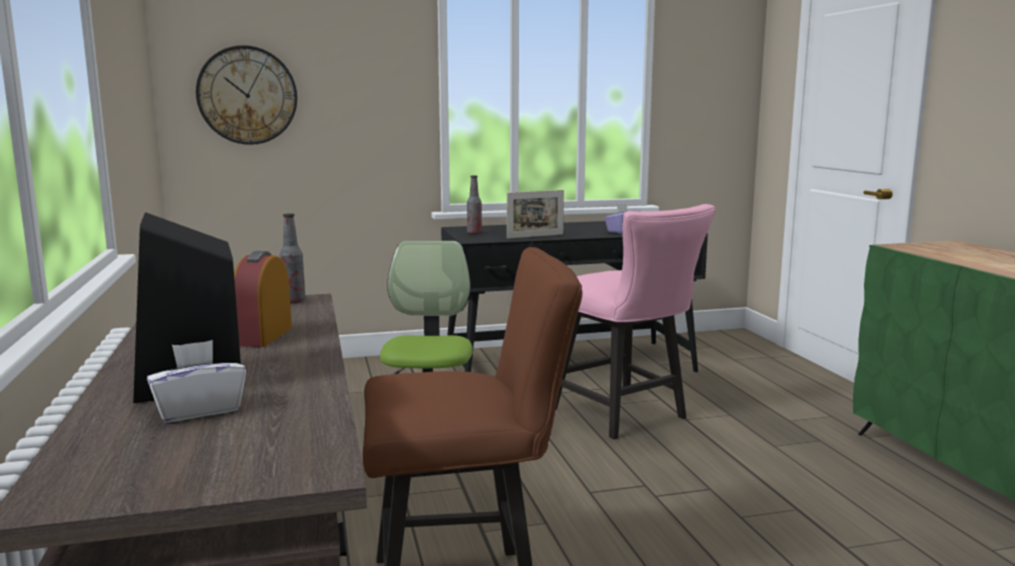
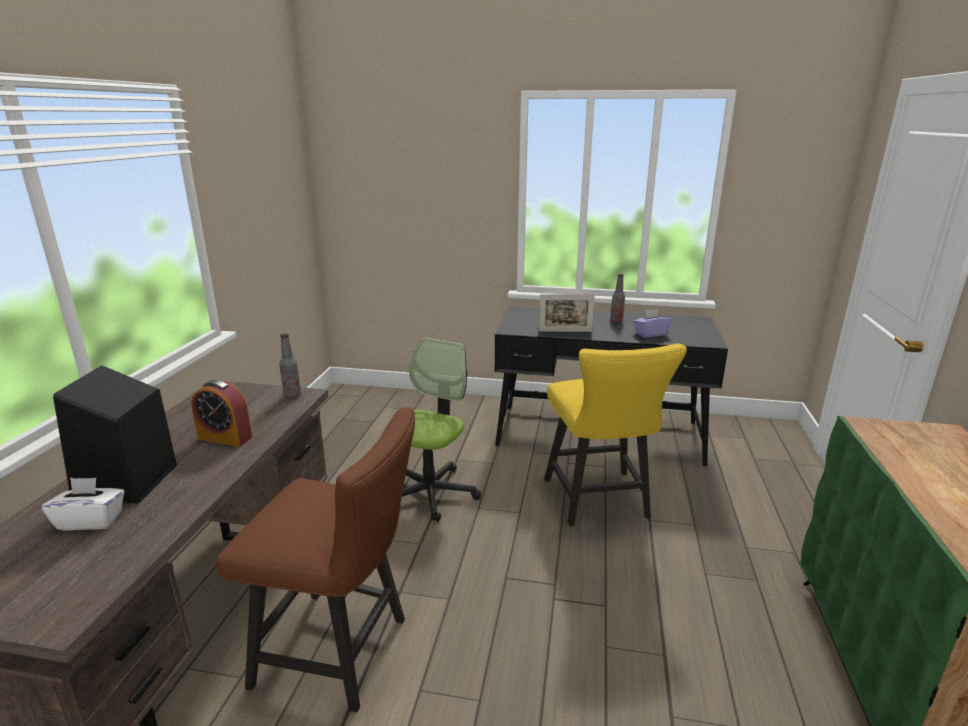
camera: 25 degrees right, 10 degrees up
wall clock [196,45,297,145] -> none
alarm clock [234,251,292,347] -> alarm clock turned 105 degrees counterclockwise [191,380,252,447]
bottle [467,176,482,234] -> bottle moved to [610,274,625,323]
pink chair [555,204,716,439] -> yellow chair [544,344,687,526]

